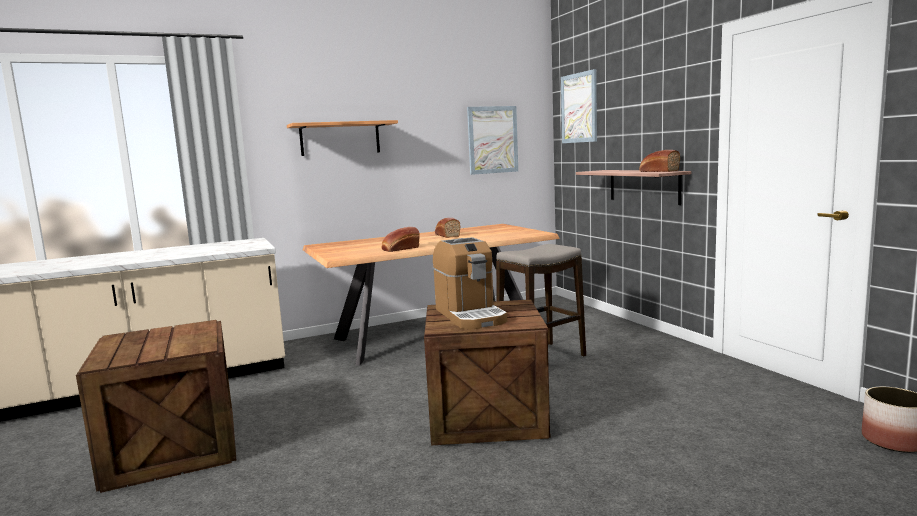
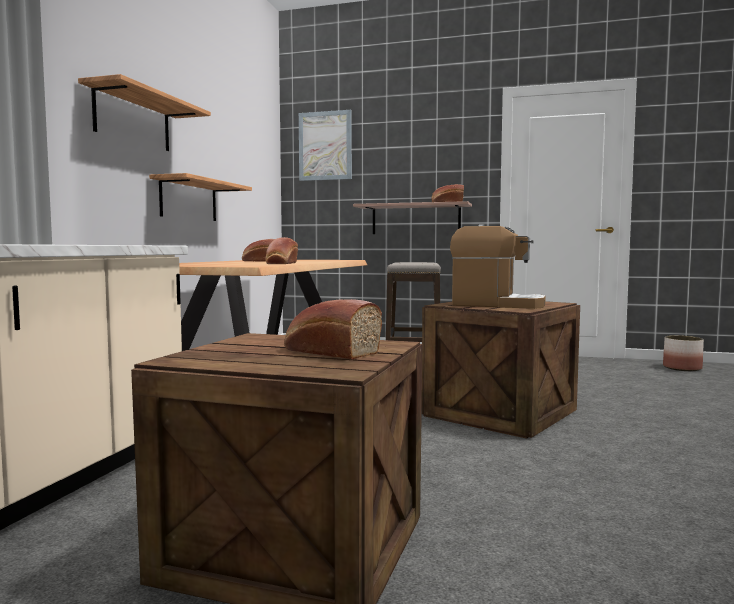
camera: 50 degrees left, 5 degrees down
picture [467,106,518,175] -> none
none -> shelf [149,173,252,221]
none -> bread [284,299,382,359]

